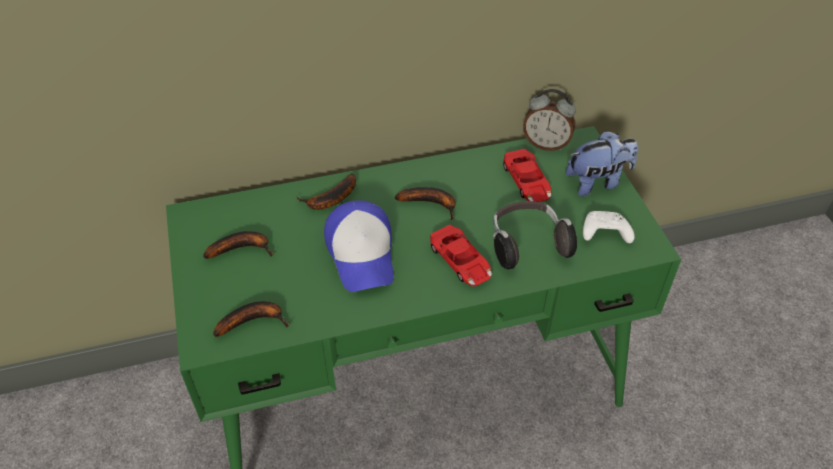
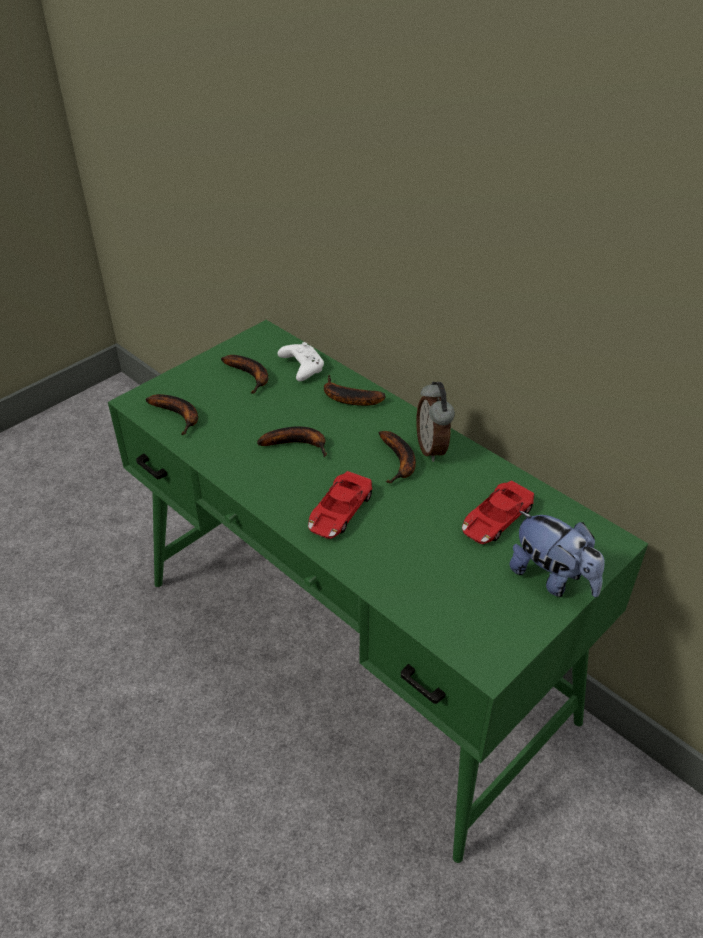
camera: 60 degrees right, 5 degrees down
cap [324,200,394,292] -> banana [257,426,327,457]
headphones [493,201,577,270] -> none
alarm clock [523,89,576,151] -> alarm clock moved to [416,382,455,462]
white game controller [583,211,635,243] -> white game controller moved to [277,342,324,381]

